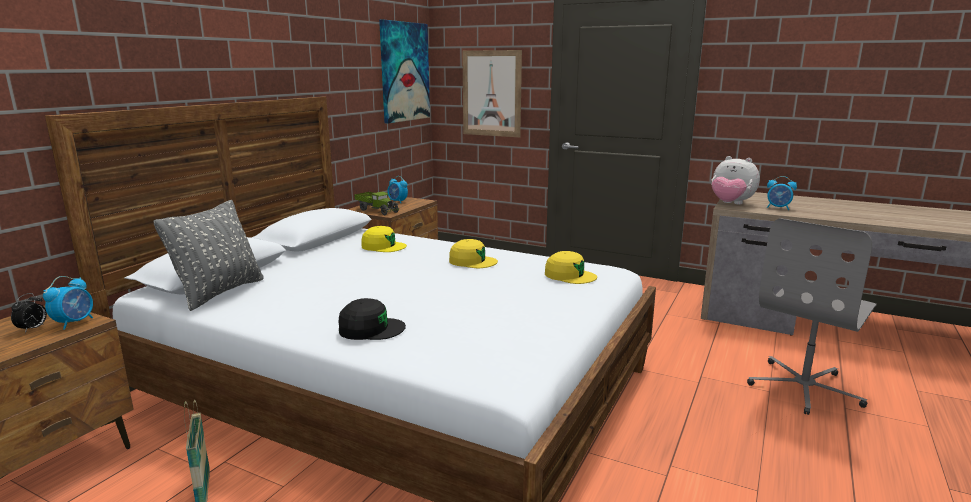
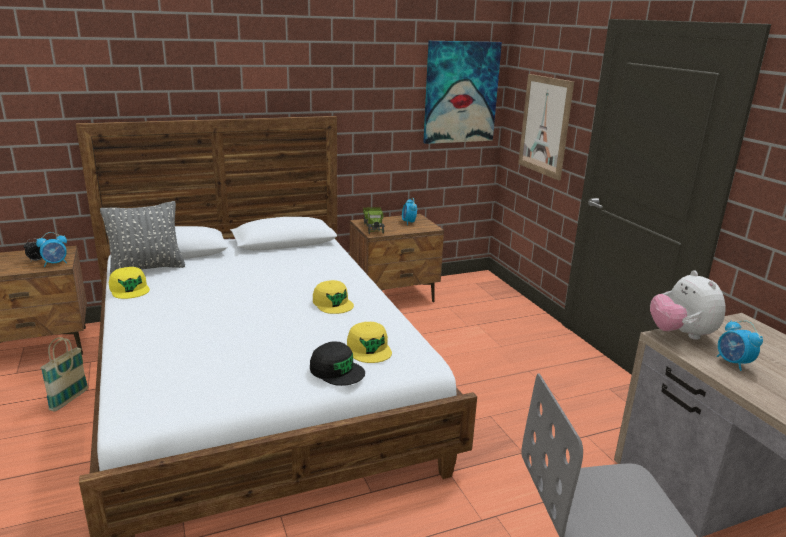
camera: 40 degrees right, 5 degrees up
black cap [339,298,406,340] -> black cap moved to [310,342,365,386]
yellow cap [362,226,407,252] -> yellow cap moved to [109,267,150,299]

